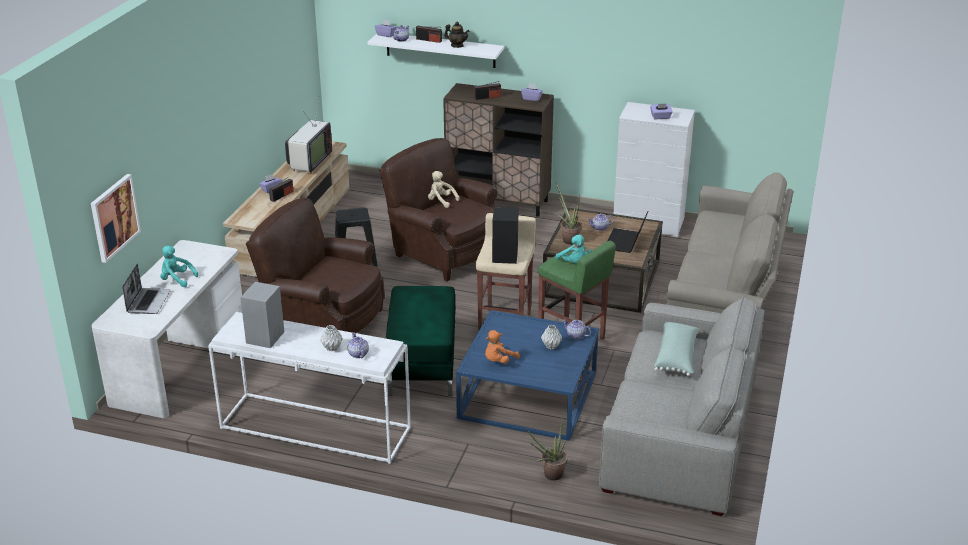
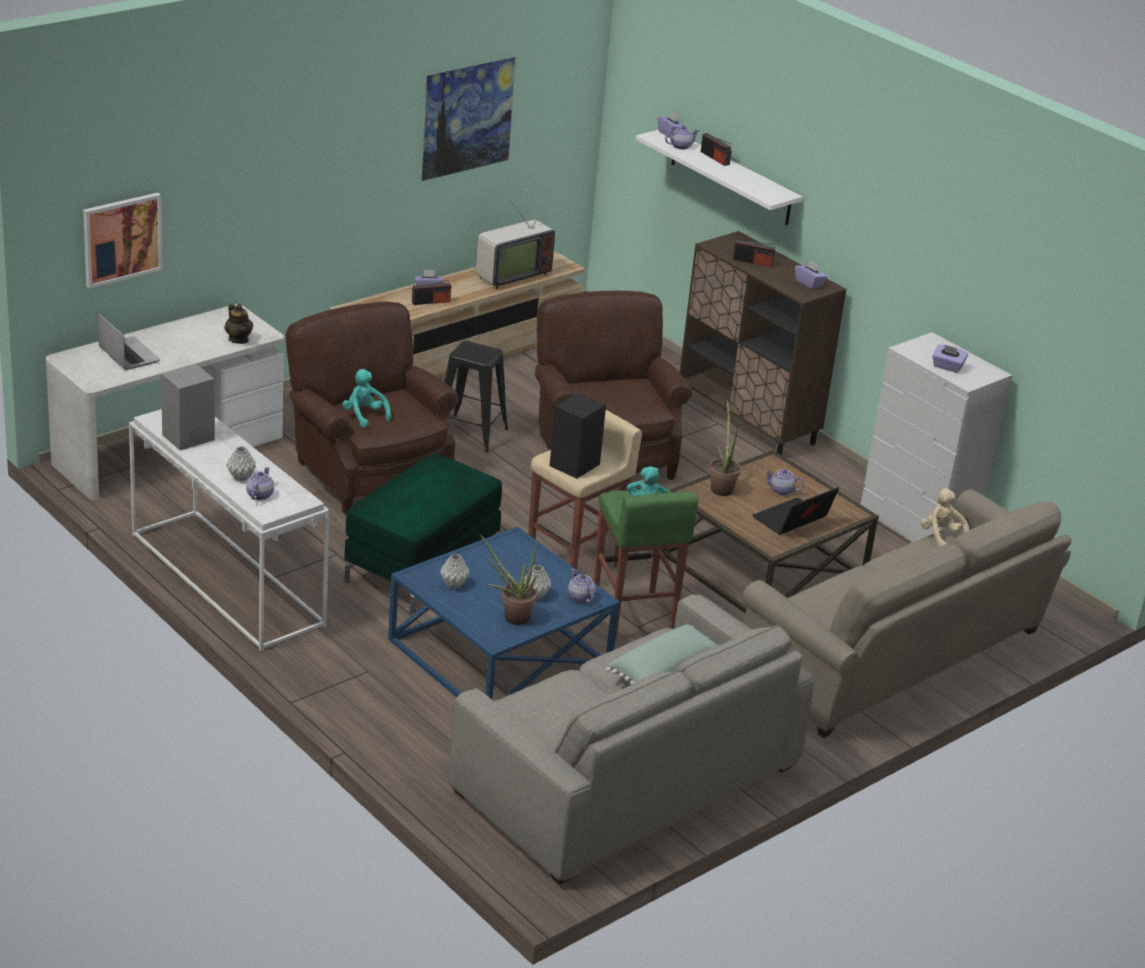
camera: 30 degrees right, 0 degrees up
laptop [122,264,171,314] -> laptop turned 75 degrees counterclockwise [98,312,160,370]
turquoise plush toy [160,246,198,287] -> turquoise plush toy moved to [342,369,391,428]
beige plush toy [428,171,460,208] -> beige plush toy moved to [921,489,970,547]
teapot [444,21,469,48] -> teapot moved to [225,304,253,344]
orange plush toy [485,330,520,364] -> grey vase [440,554,470,588]
potted plant [526,418,568,481] -> potted plant moved to [480,534,538,625]
none -> picture [421,57,516,181]

